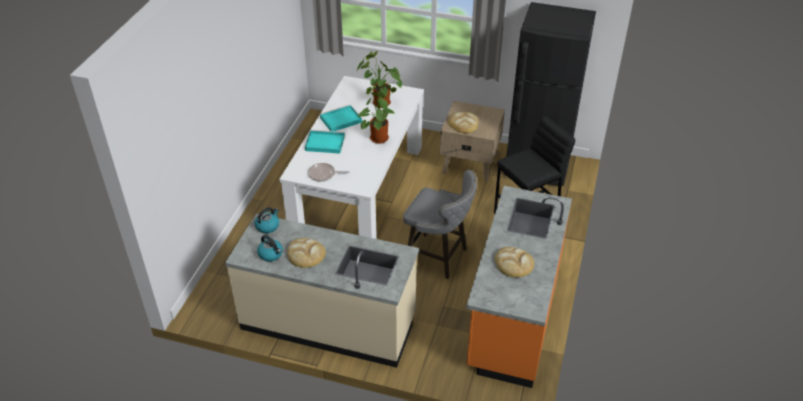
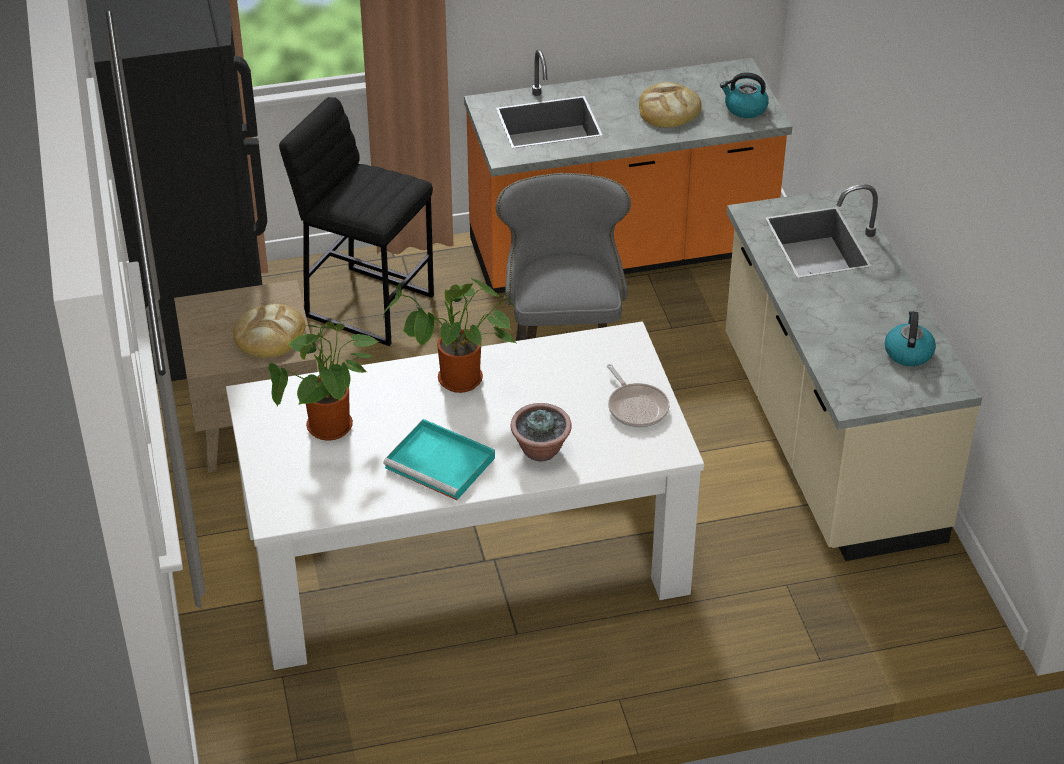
camera: 120 degrees left, 0 degrees up
kettle [255,207,279,233] -> kettle moved to [720,72,769,118]
bread [287,238,326,268] -> none
turquoise tray [305,130,345,154] -> potted plant [510,403,572,462]

